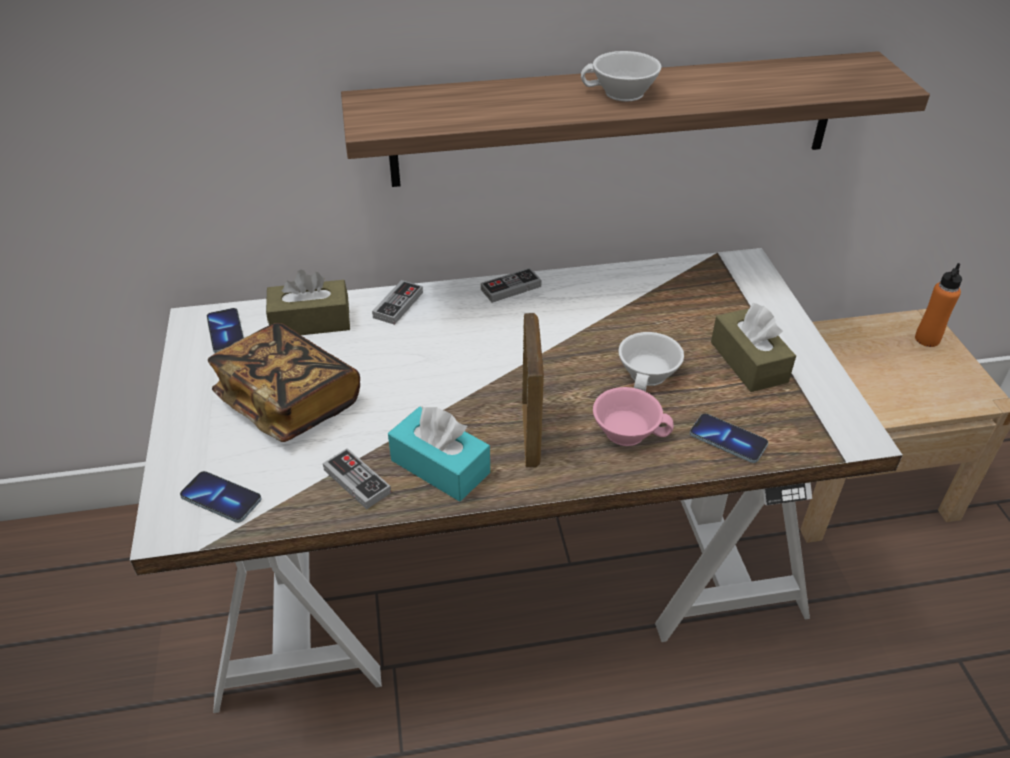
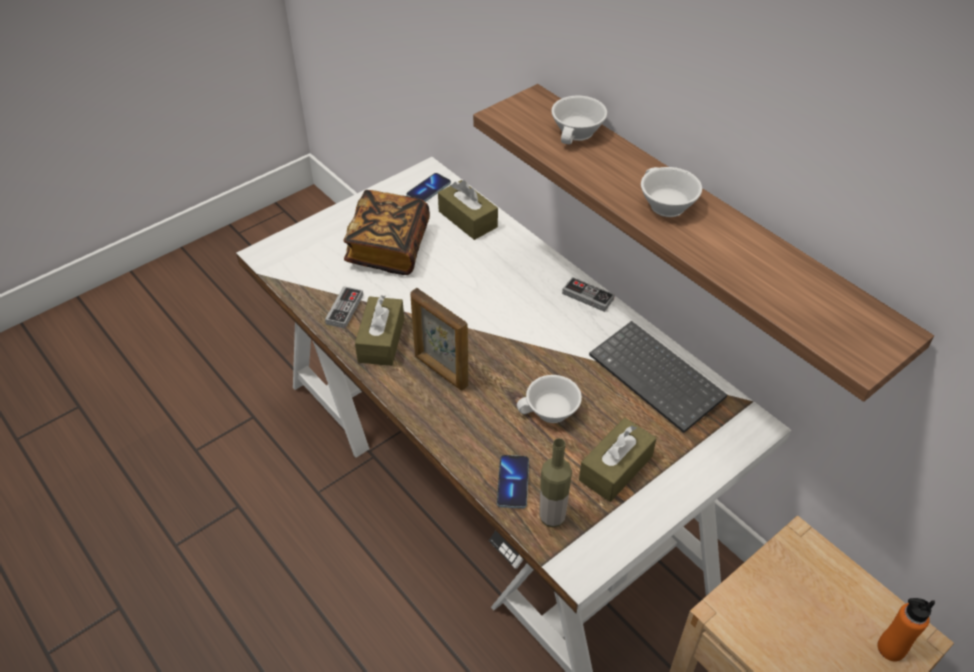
camera: 60 degrees right, 5 degrees up
phone [180,471,262,523] -> none
game controller [372,280,423,325] -> none
turquoise tissue box [388,407,490,501] -> brown tissue box [355,295,404,366]
picture frame [522,313,544,467] -> picture frame turned 75 degrees clockwise [410,288,469,391]
pink cup [593,387,674,446] -> none
none -> bottle [539,438,572,528]
none -> white cup [552,96,607,144]
none -> keyboard [589,321,727,433]

